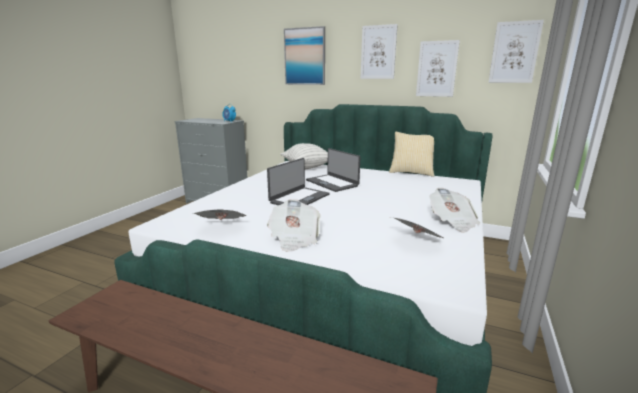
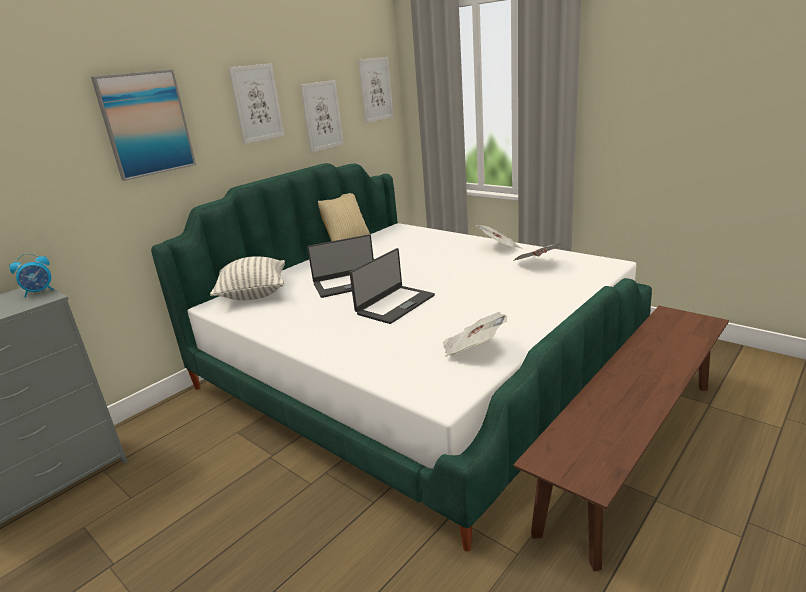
camera: 70 degrees left, 5 degrees up
laptop [267,158,330,205] -> laptop turned 75 degrees clockwise [349,248,435,324]
newspaper [267,199,321,252] -> none

